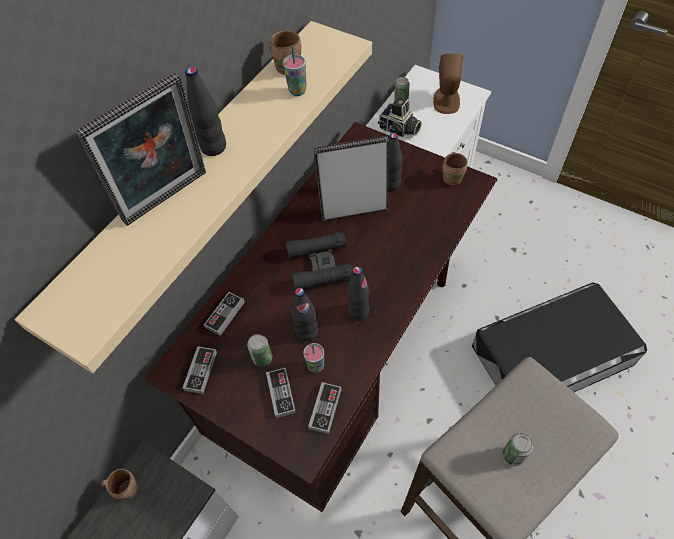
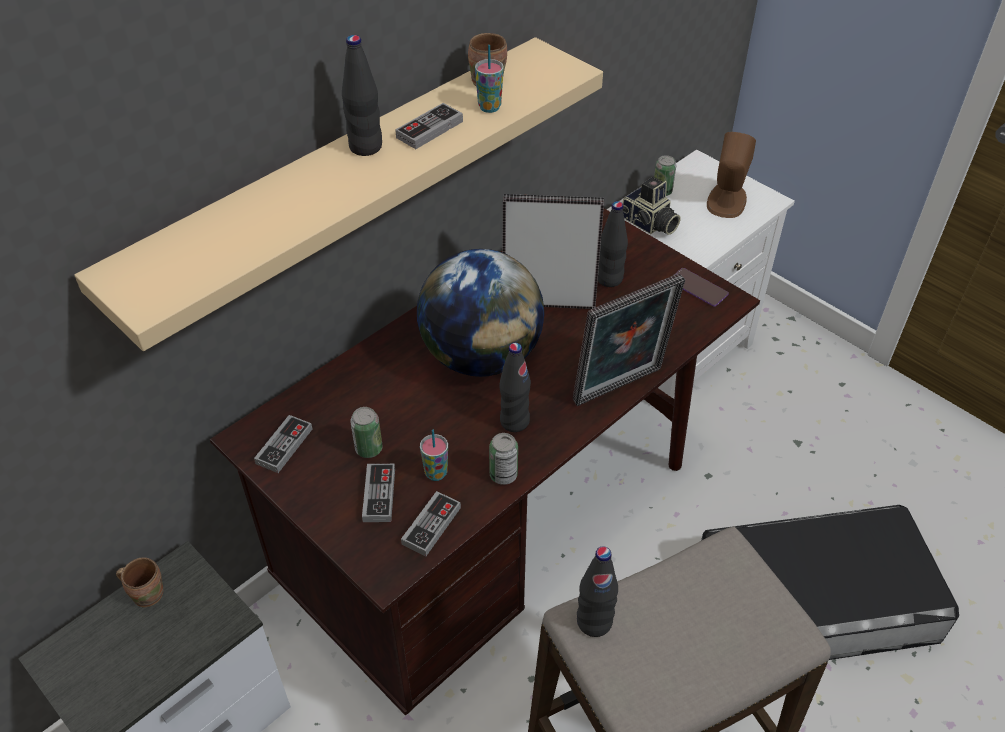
camera: 10 degrees right, 10 degrees down
picture frame [76,73,206,226] -> picture frame moved to [573,273,685,406]
game controller [204,292,245,336] -> game controller moved to [395,103,463,149]
black binoculars [286,232,353,290] -> globe [417,249,545,377]
black bottle [291,288,318,341] -> black bottle moved to [577,546,618,637]
brown mug [442,152,468,185] -> phone [673,268,729,307]
can [503,433,533,466] -> can moved to [489,433,518,485]

